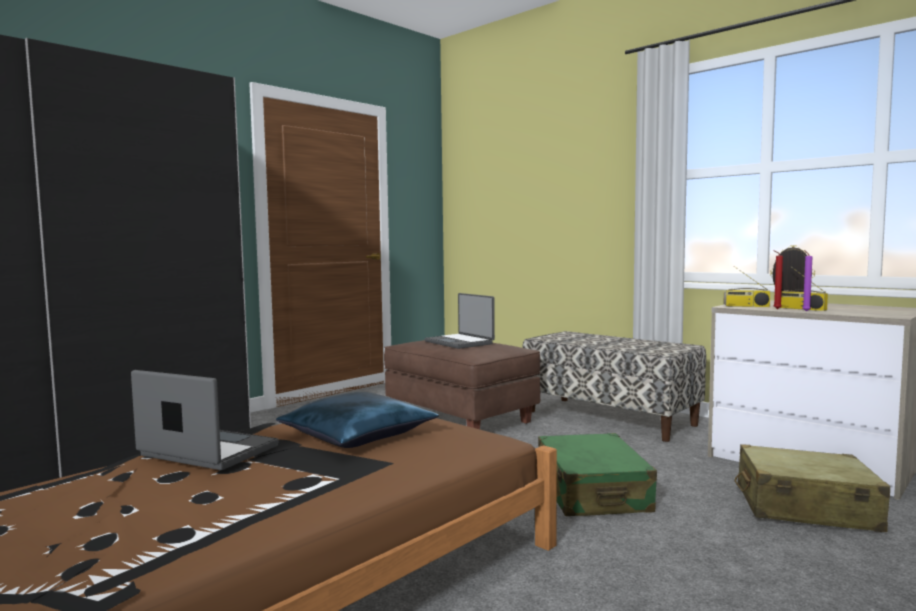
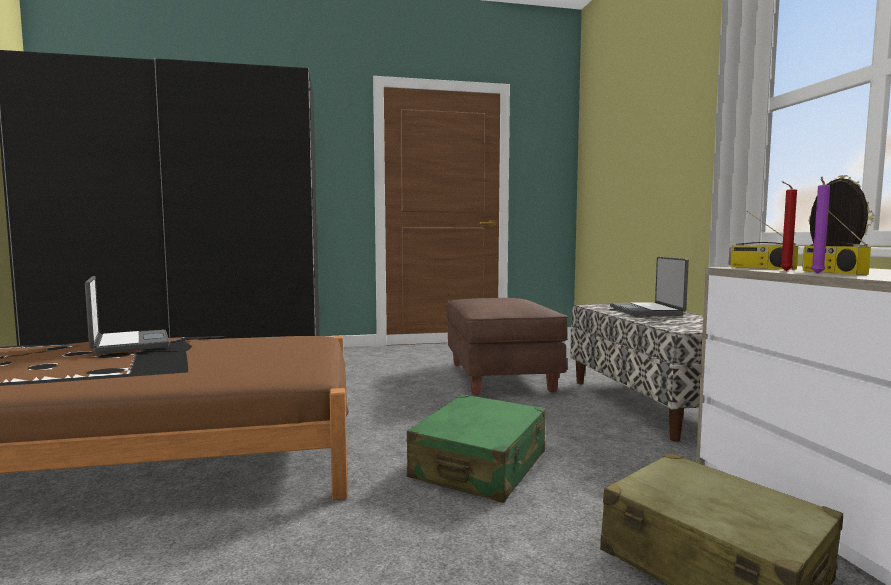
camera: 35 degrees right, 0 degrees up
blue pillow [276,392,439,448] -> none
laptop [425,293,495,349] -> laptop moved to [610,257,689,316]

